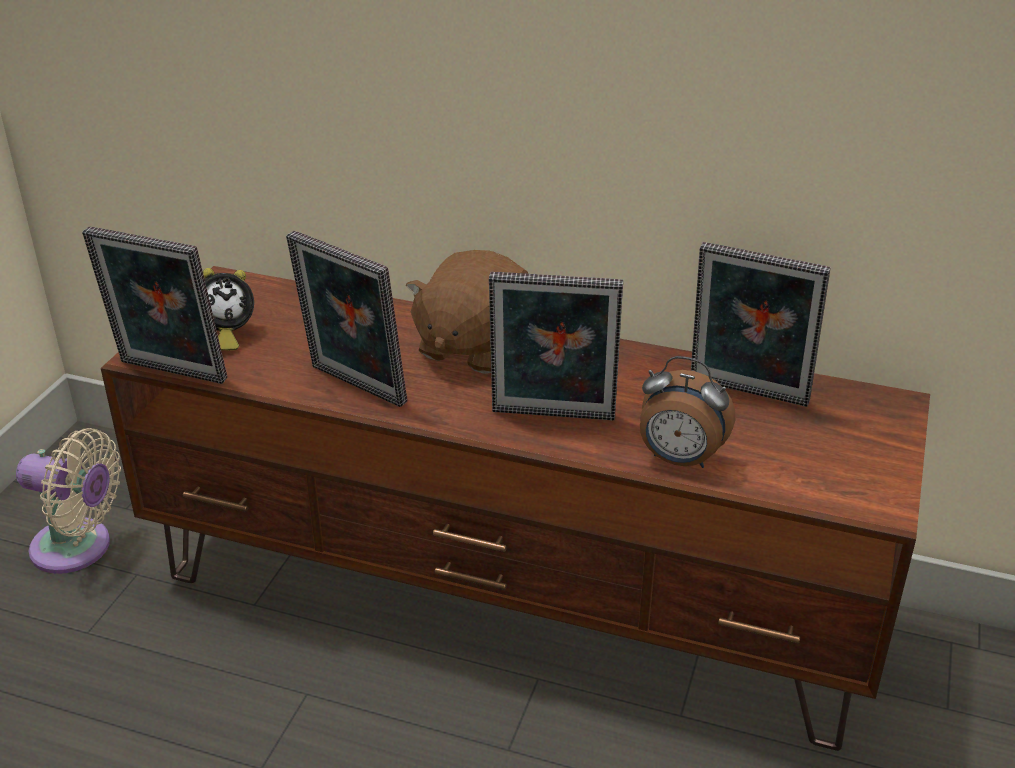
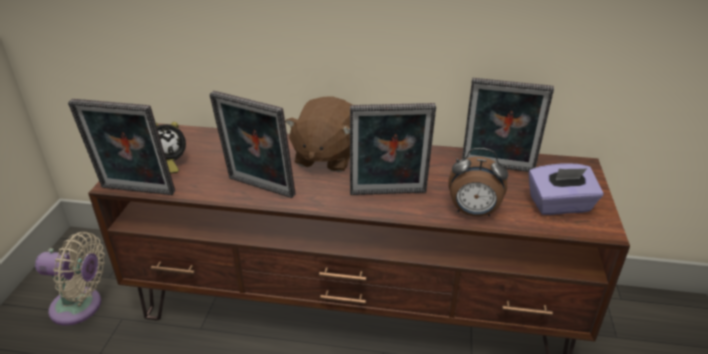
camera: 10 degrees left, 0 degrees up
none -> purple tissue box [529,163,604,215]

